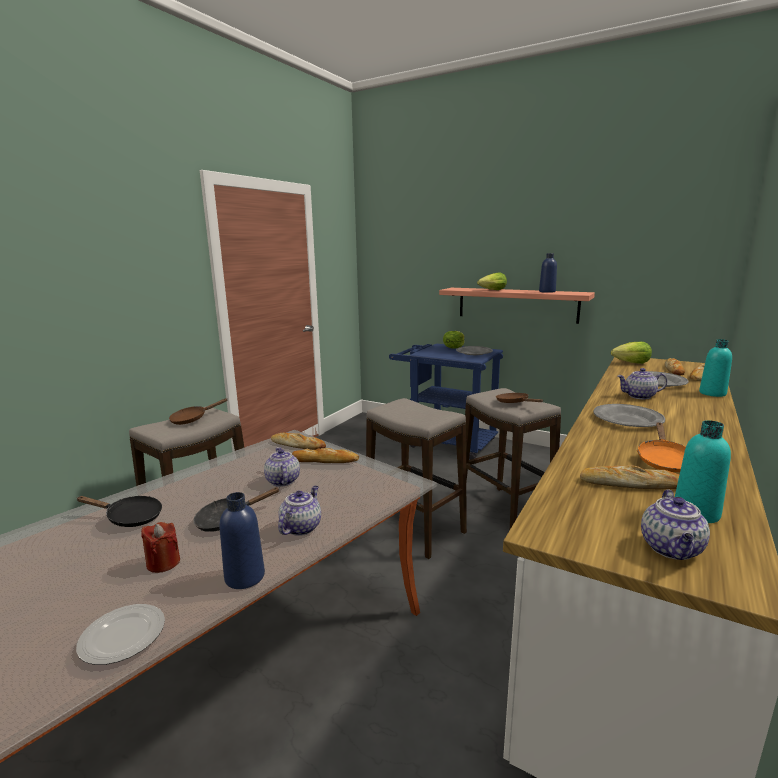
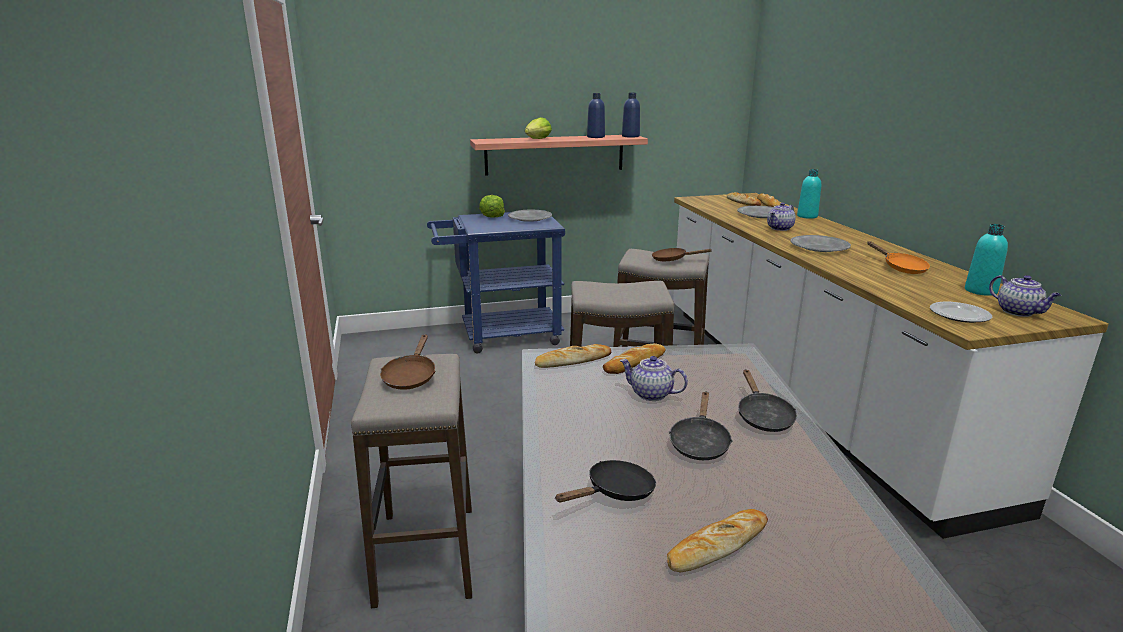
camera: 45 degrees left, 5 degrees up
plate [76,604,165,665] -> plate moved to [930,302,992,323]
red candle [141,522,180,573] -> none
blue bottle [220,492,265,589] -> blue bottle moved to [622,93,640,138]
teapot [278,486,321,536] -> black frying pan [738,369,797,432]
bread [580,465,679,489] -> bread moved to [667,509,768,573]
lettuce [611,342,652,364] -> none

